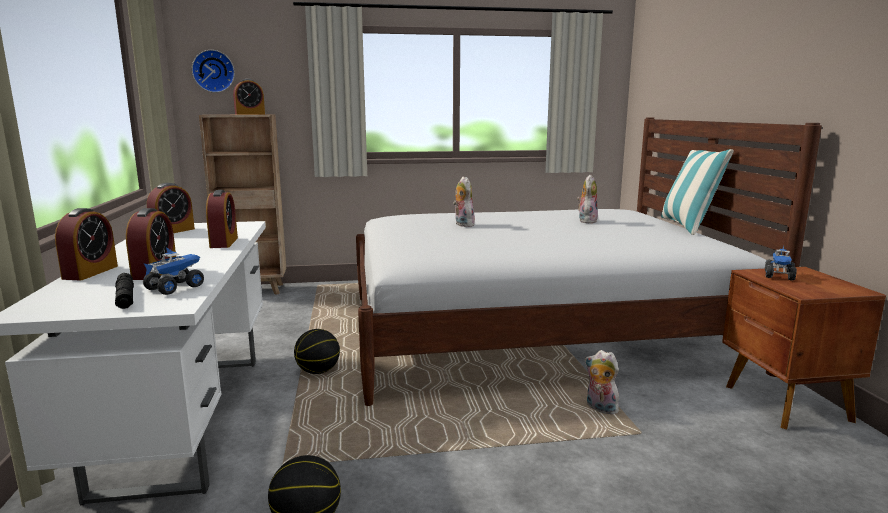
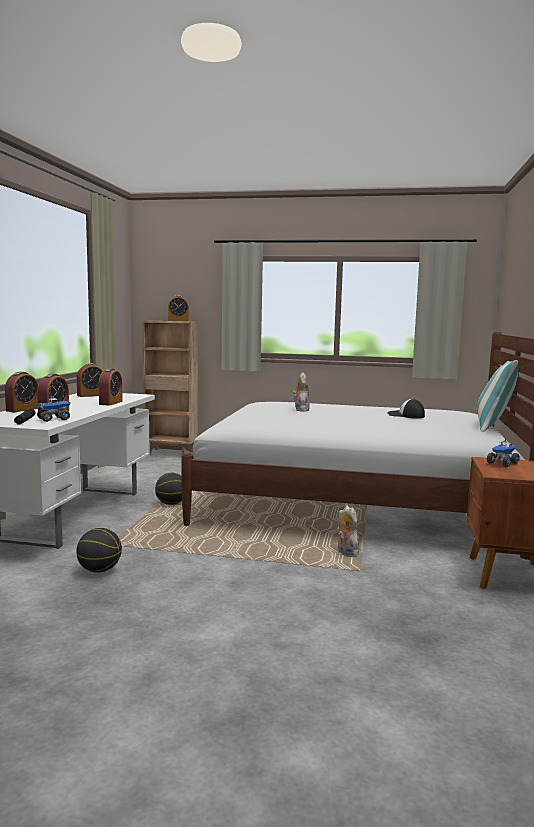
camera: 20 degrees right, 5 degrees down
wall clock [192,50,235,93] -> none
plush toy [577,174,598,223] -> cap [387,399,425,418]

